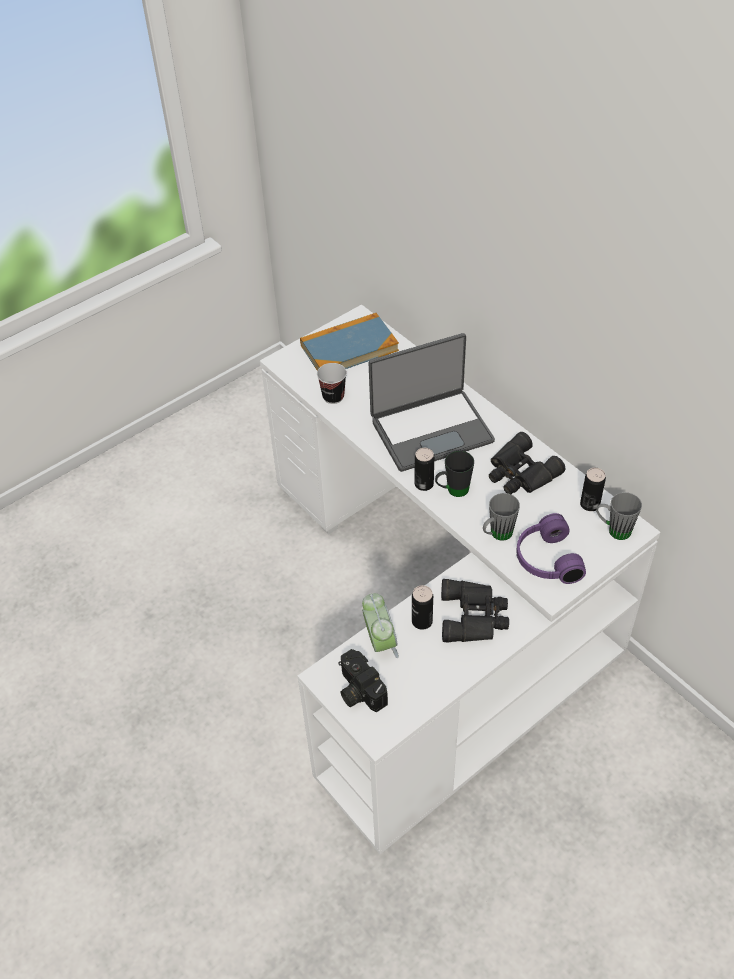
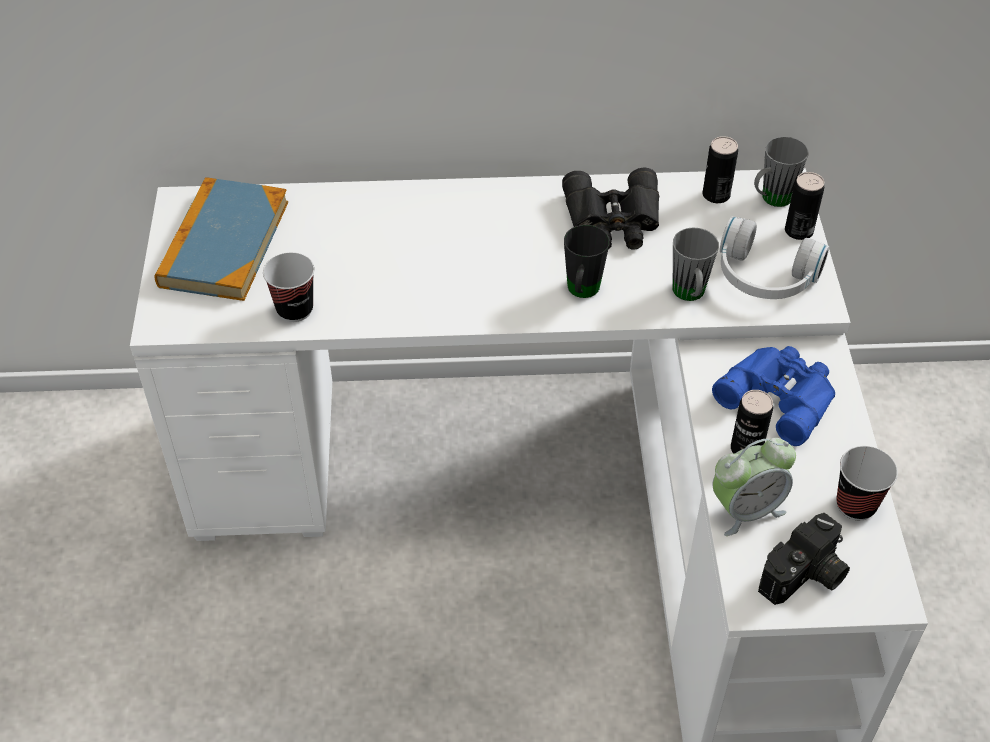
camera: 55 degrees left, 0 degrees up
camera [339,649,388,712] -> camera turned 45 degrees counterclockwise [758,513,850,605]
alarm clock [362,593,399,658] -> alarm clock turned 135 degrees clockwise [712,438,796,536]
laptop [369,333,495,472] -> none
can [415,448,434,491] -> can moved to [785,172,824,240]
black binoculars [441,579,509,642] -> blue binoculars [712,346,835,446]
purple headphones [516,513,586,584] -> white headphones [720,217,829,299]
none -> cup [836,446,898,520]

